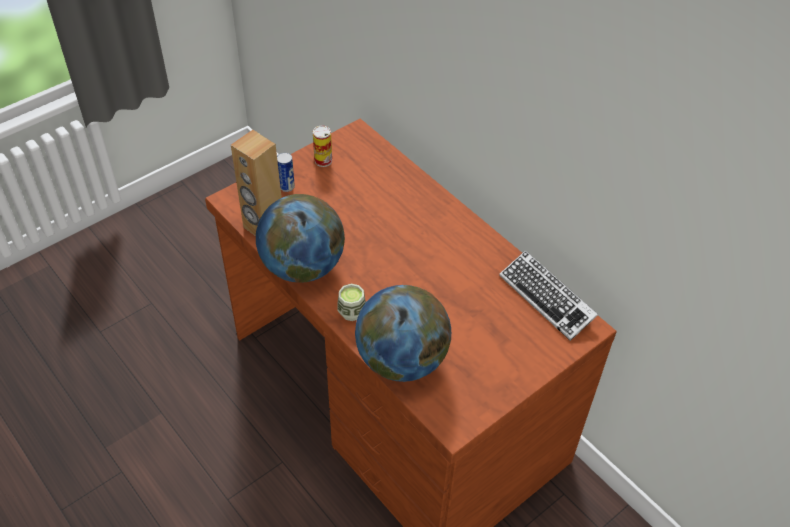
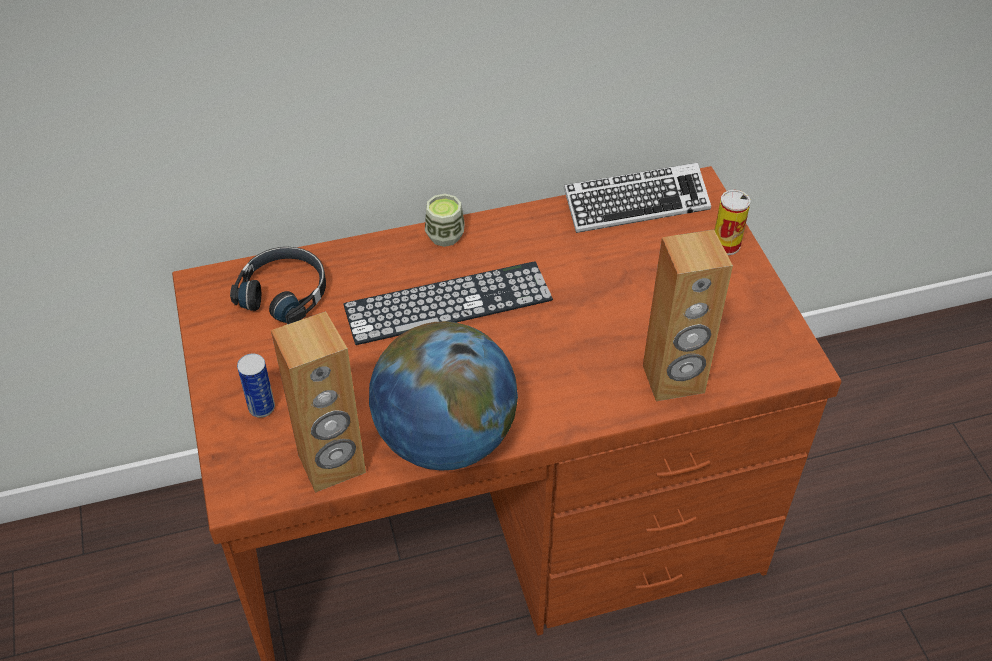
camera: 65 degrees left, 0 degrees up
can [313,125,332,167] -> can moved to [714,190,750,255]
cup [337,284,366,321] -> cup moved to [425,194,465,247]
globe [355,285,451,382] -> brown speaker [643,229,733,401]
none -> black headphones [230,247,326,324]
none -> keyboard [344,261,553,345]

